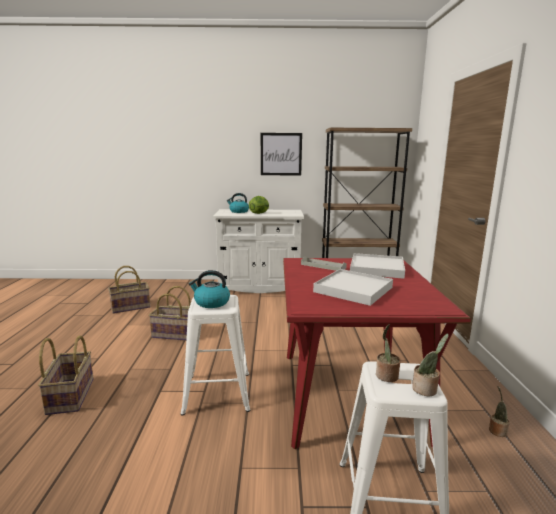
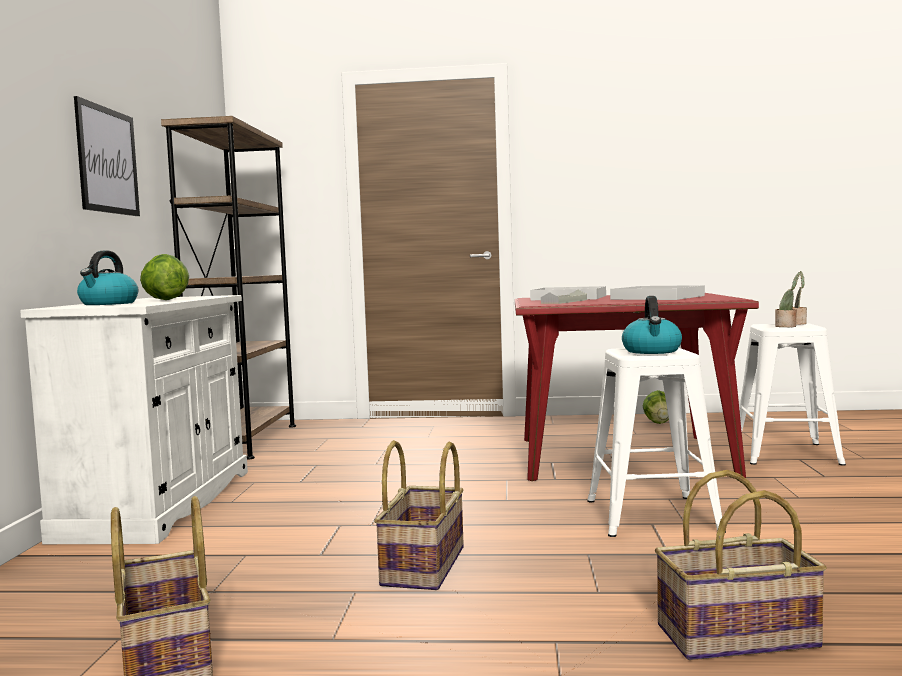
camera: 85 degrees left, 10 degrees down
potted plant [489,386,510,437] -> lettuce [643,390,669,424]

